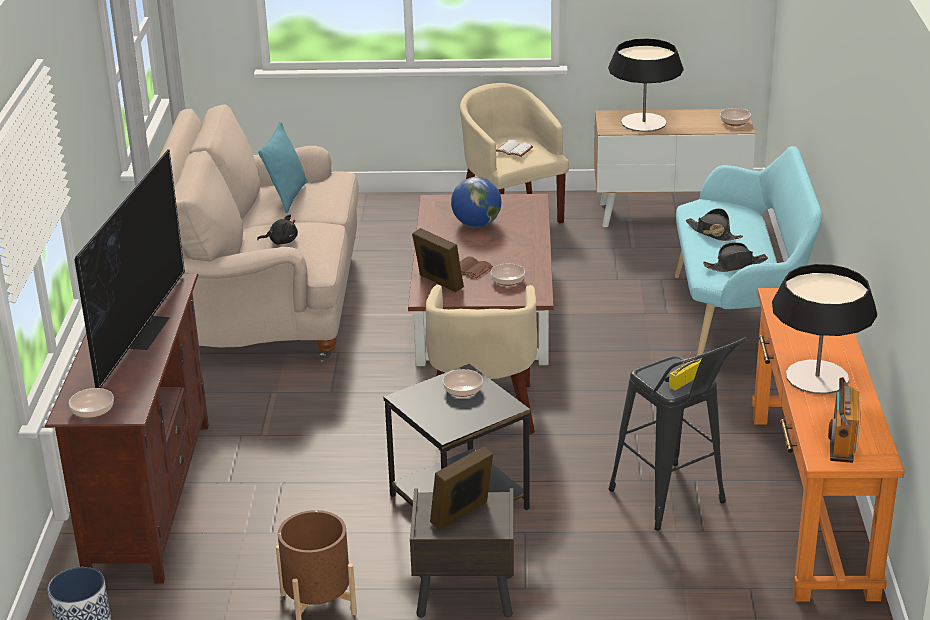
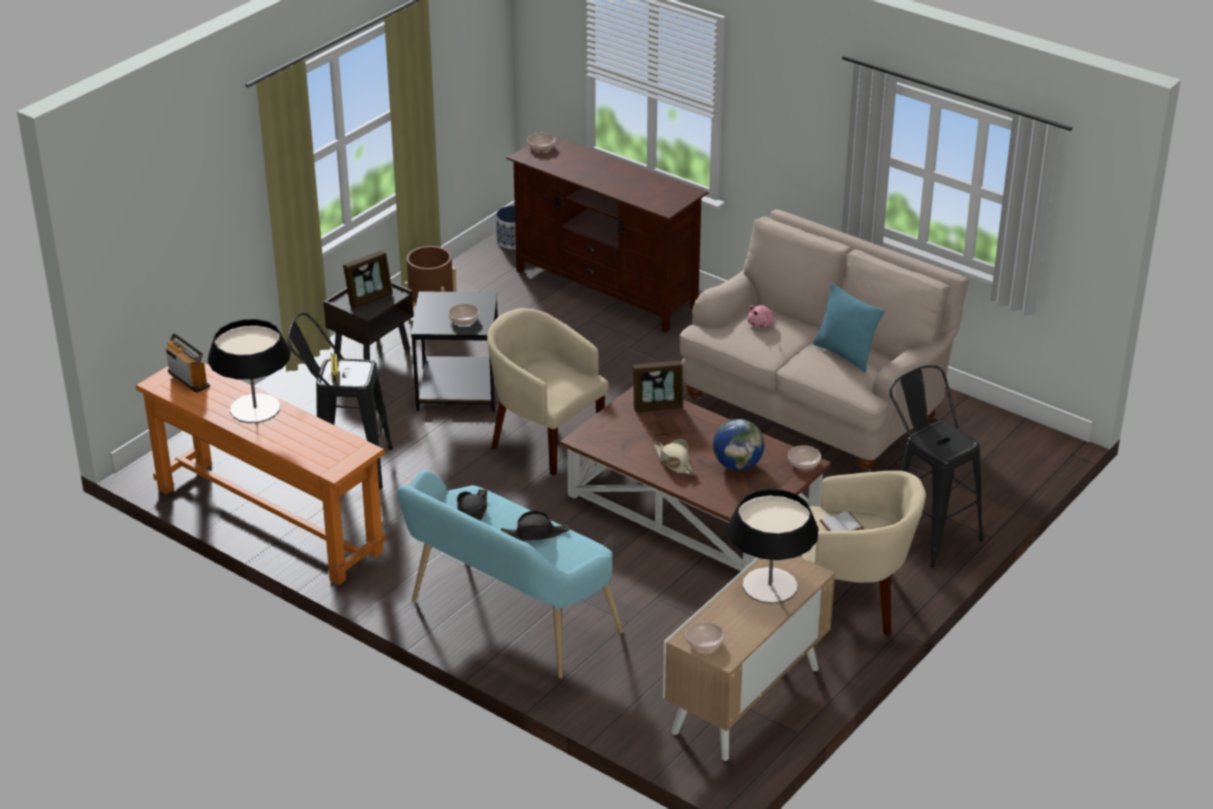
camera: 125 degrees right, 5 degrees up
television [75,149,185,388] -> none
black plush toy [257,215,298,245] -> pink plush toy [747,305,775,328]
picture frame [430,446,493,529] -> picture frame turned 60 degrees clockwise [343,251,393,308]
bowl [491,264,525,286] -> bowl moved to [788,445,821,469]
none -> beige hat [654,439,697,474]
none -> black stool [889,365,984,568]

